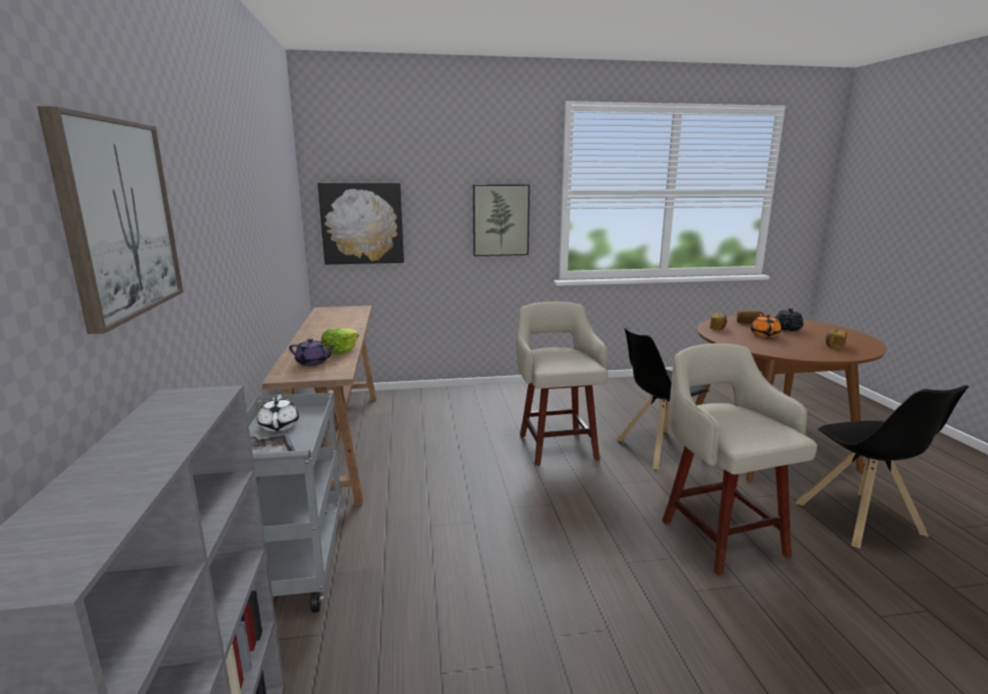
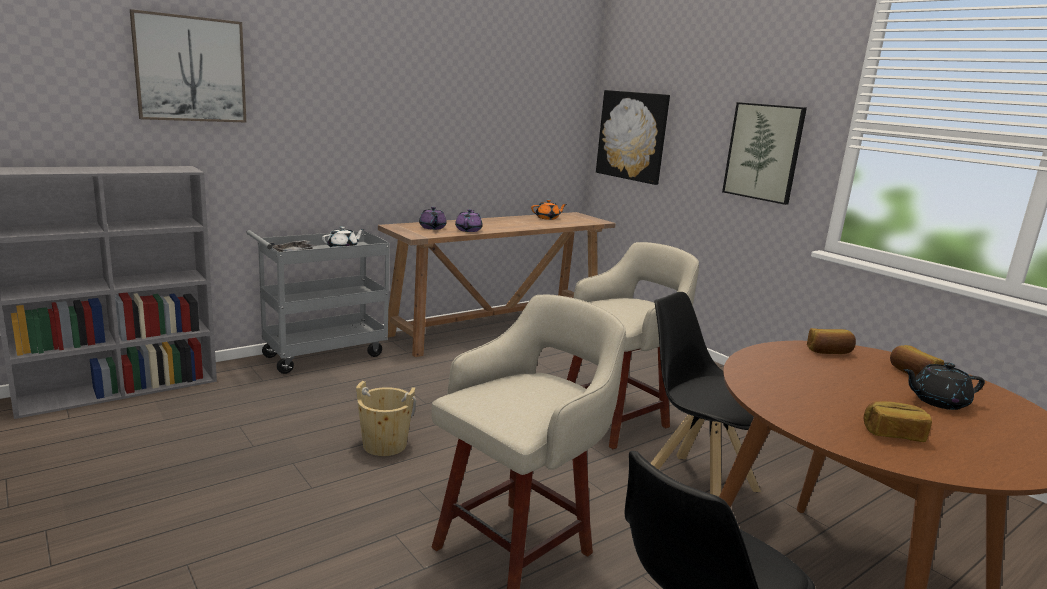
camera: 60 degrees right, 0 degrees up
lettuce [321,328,359,354] -> purple teapot [455,209,483,232]
orange teapot [751,313,781,338] -> orange teapot moved to [531,200,567,220]
none -> beige bucket [356,381,416,456]

